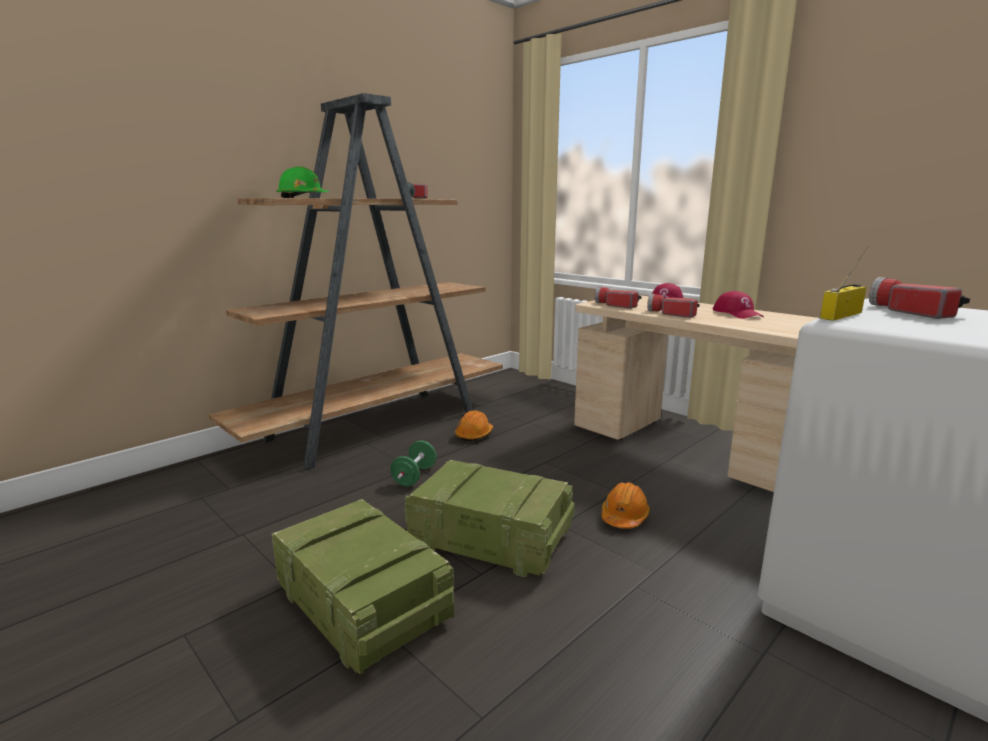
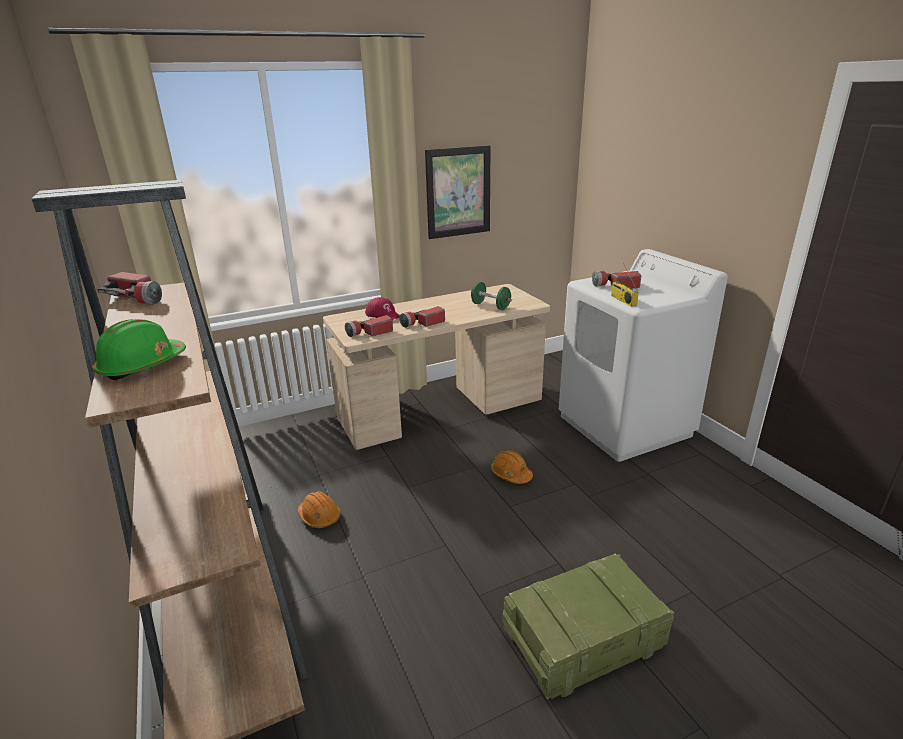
camera: 70 degrees left, 10 degrees up
green dumbbell [390,440,437,486] -> green dumbbell moved to [471,282,512,310]
crate [405,460,575,577] -> none
red cap [713,291,764,319] -> none
none -> picture [425,146,491,239]

